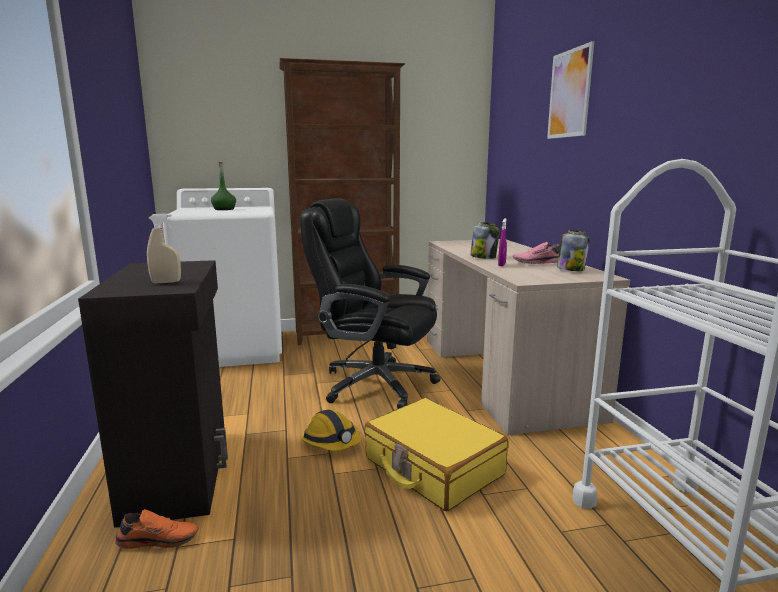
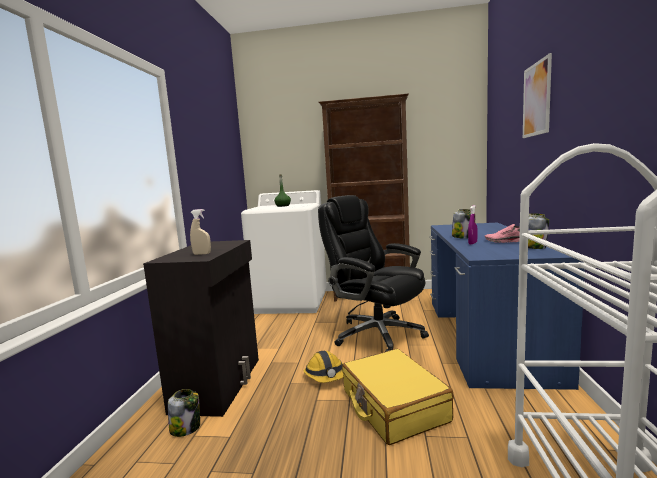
camera: 20 degrees right, 5 degrees down
orange shoe [115,509,199,549] -> jar [168,389,200,437]
beige desk [427,239,630,435] -> blue desk [429,223,585,390]

